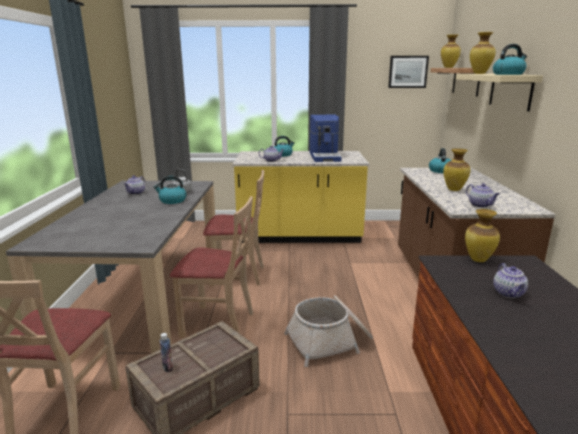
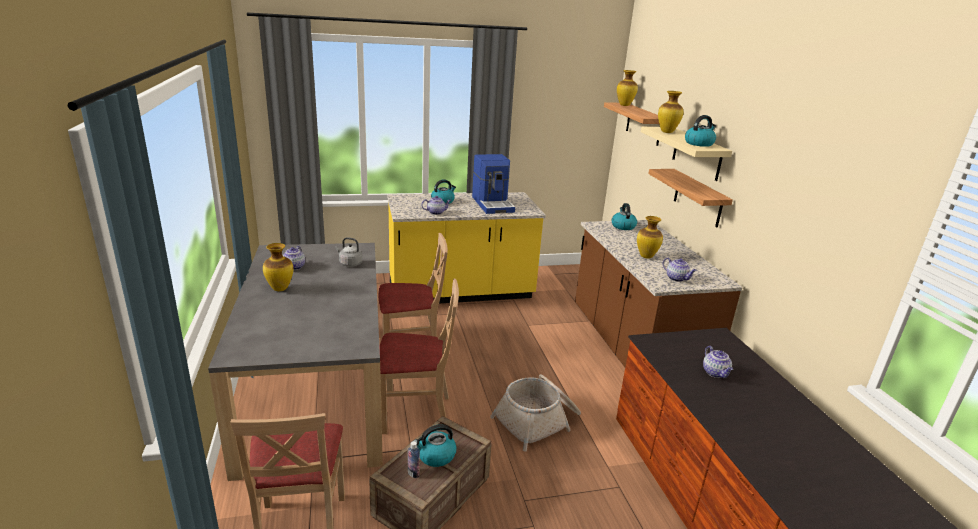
camera: 15 degrees left, 5 degrees up
kettle [154,176,186,204] -> kettle moved to [413,424,457,467]
picture [388,56,429,88] -> none
vase [465,209,500,262] -> vase moved to [263,243,293,291]
none -> shelf [648,169,733,228]

